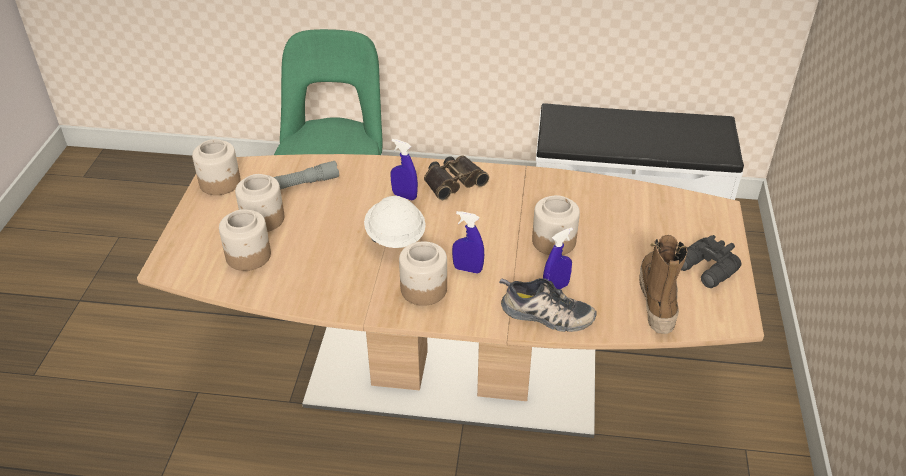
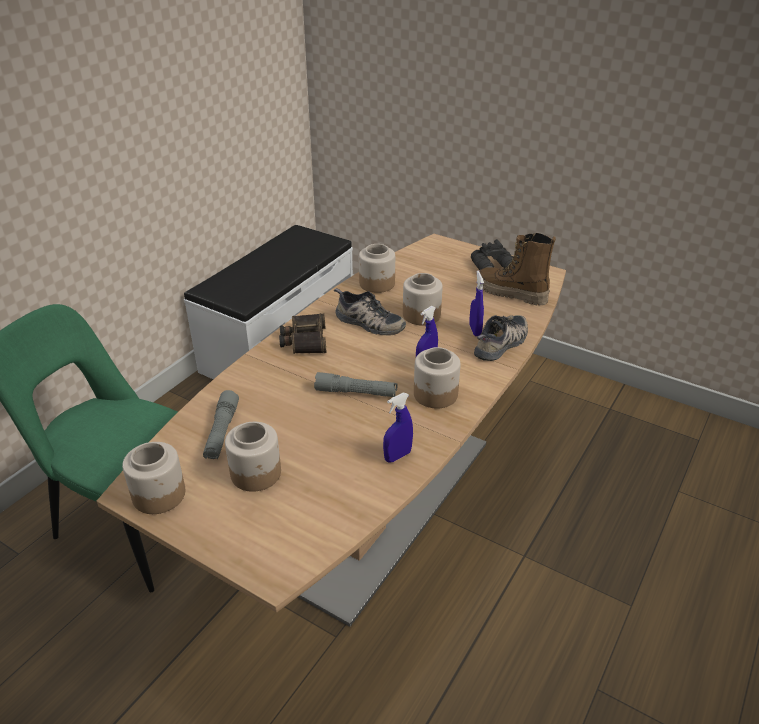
camera: 65 degrees left, 5 degrees down
jar [219,209,271,271] -> jar moved to [359,244,395,293]
white hard hat [364,196,426,248] -> grey flashlight [314,372,397,397]
blue spray bottle [390,139,418,200] -> blue spray bottle moved to [383,393,413,463]
none -> shoe [334,288,406,336]

